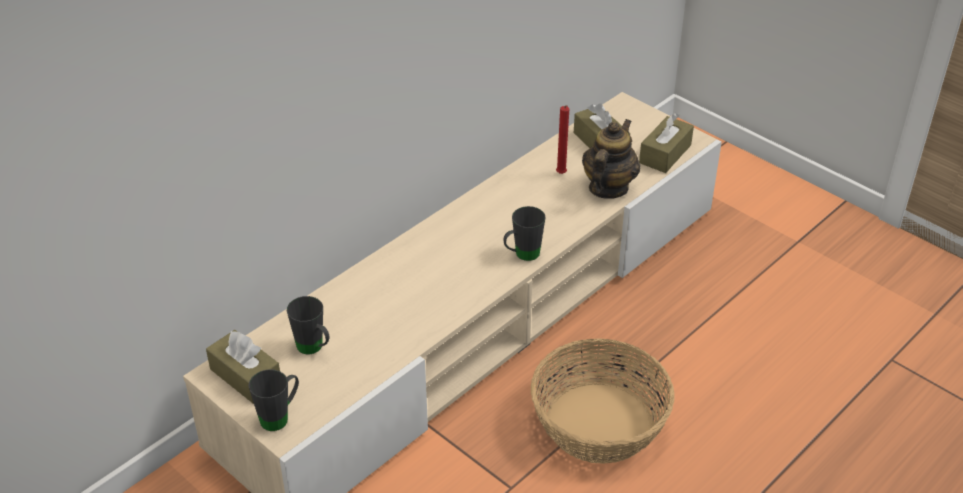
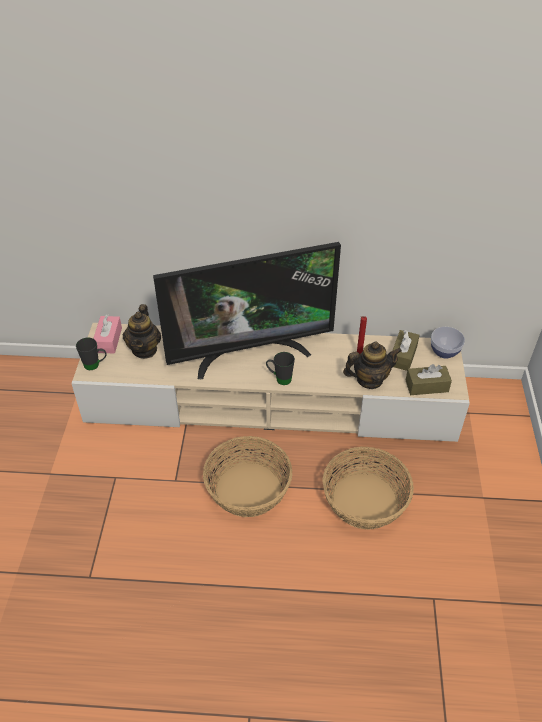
camera: 50 degrees right, 5 degrees up
brown tissue box [206,330,280,404] -> pink tissue box [93,314,122,354]
black mug [287,296,330,354] -> teapot [123,304,161,359]
none -> television [153,242,341,379]
none -> basket [322,447,414,529]
none -> bowl [431,327,465,359]

